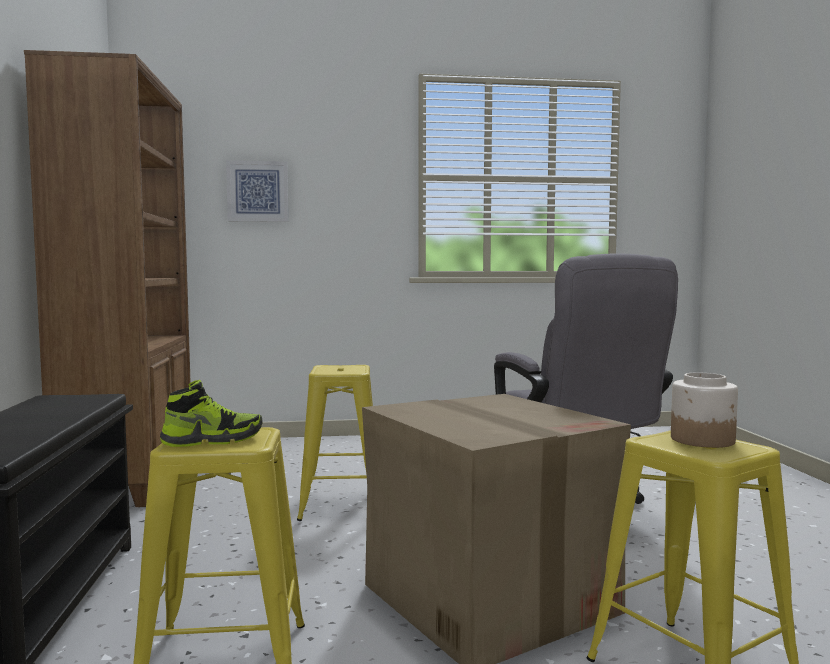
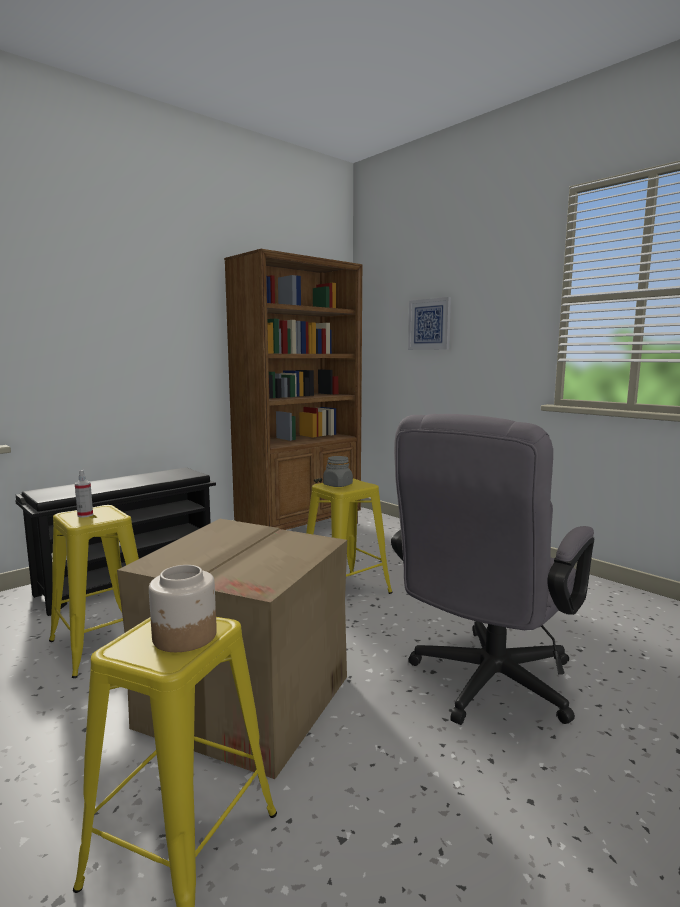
camera: 55 degrees right, 5 degrees up
shoe [160,380,263,447] -> spray bottle [75,470,93,518]
none -> grey jar [323,456,353,487]

